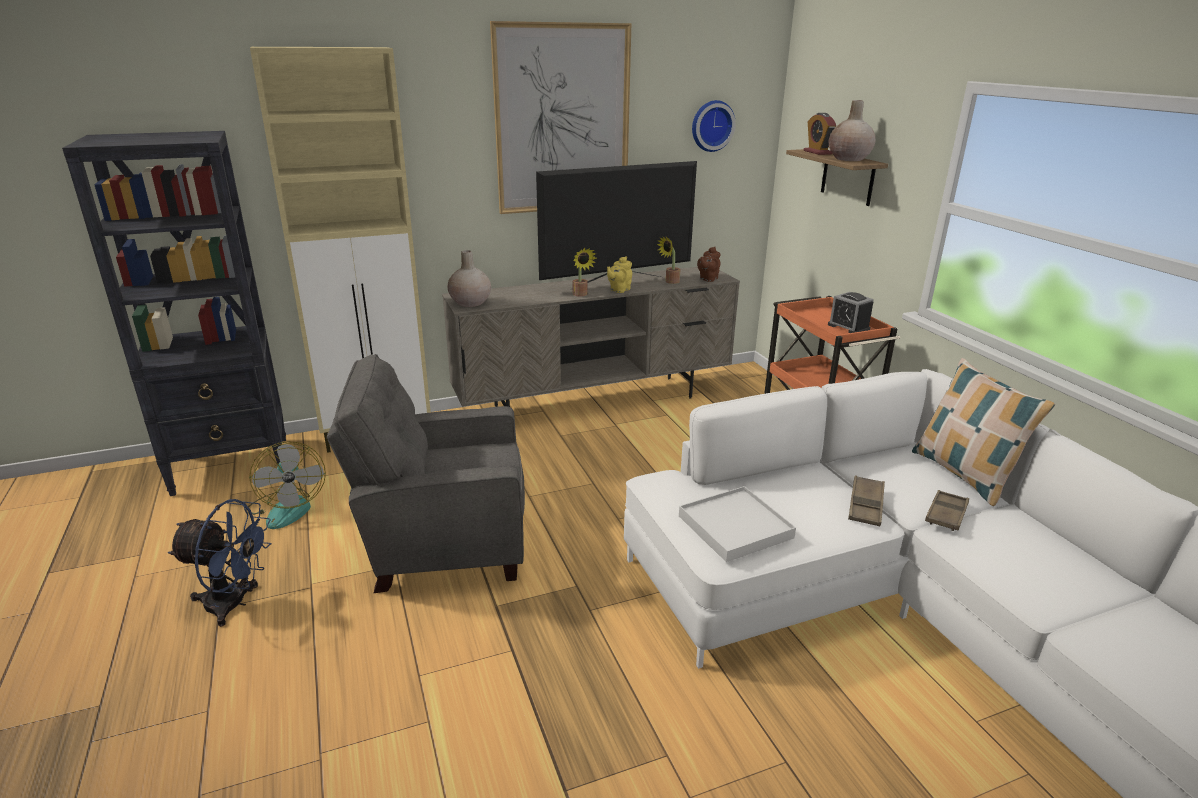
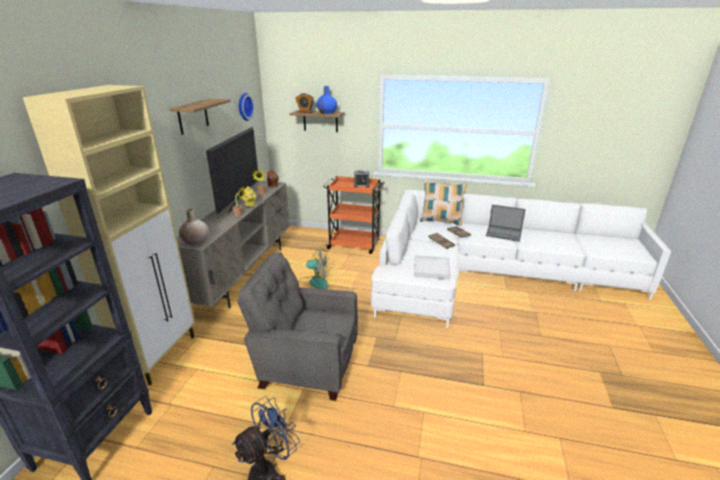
camera: 55 degrees left, 0 degrees up
fan [246,441,326,529] -> fan moved to [298,247,329,289]
grey armchair [327,354,525,593] -> grey armchair turned 75 degrees clockwise [237,252,358,401]
picture [490,21,632,214] -> shelf [170,99,231,135]
beige vase [829,100,876,161] -> blue vase [316,86,337,114]
none -> laptop [486,205,526,242]

